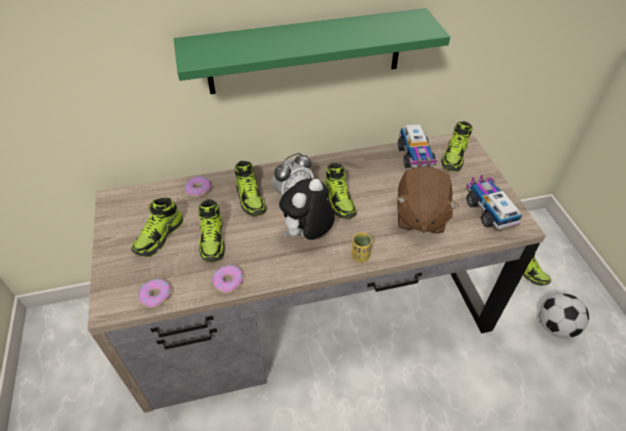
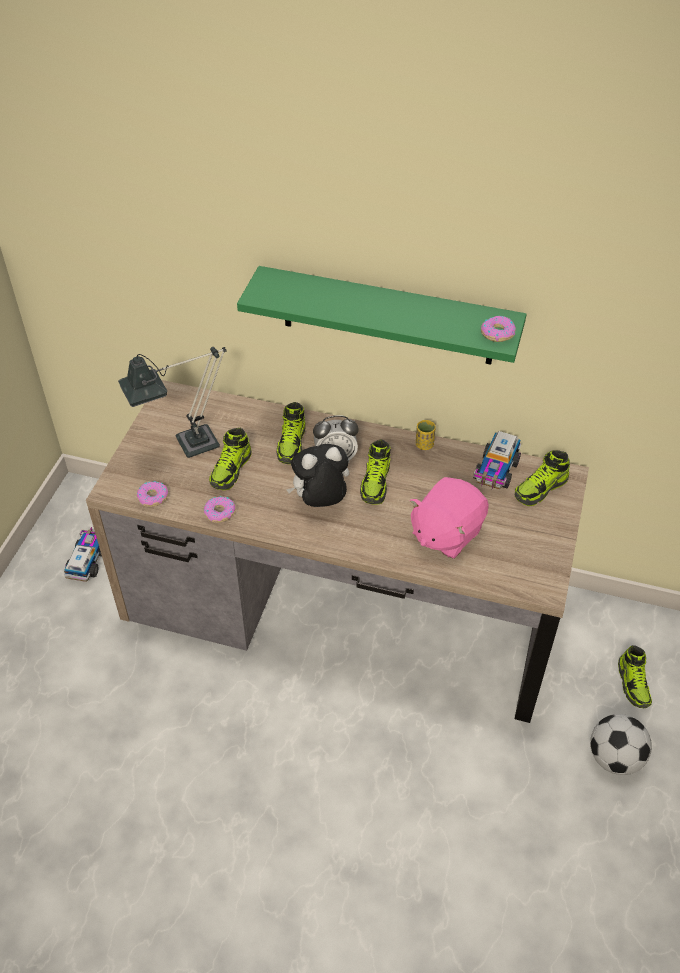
camera: 30 degrees right, 0 degrees up
shoe [131,197,183,257] -> table lamp [118,347,227,458]
donut [184,176,211,198] -> donut moved to [481,316,516,342]
yellow cup [352,233,372,263] -> yellow cup moved to [416,420,436,450]
brown plush toy [396,167,459,234] -> pink plush toy [410,477,489,559]
toy truck [466,175,522,231] -> toy truck moved to [64,527,102,582]

